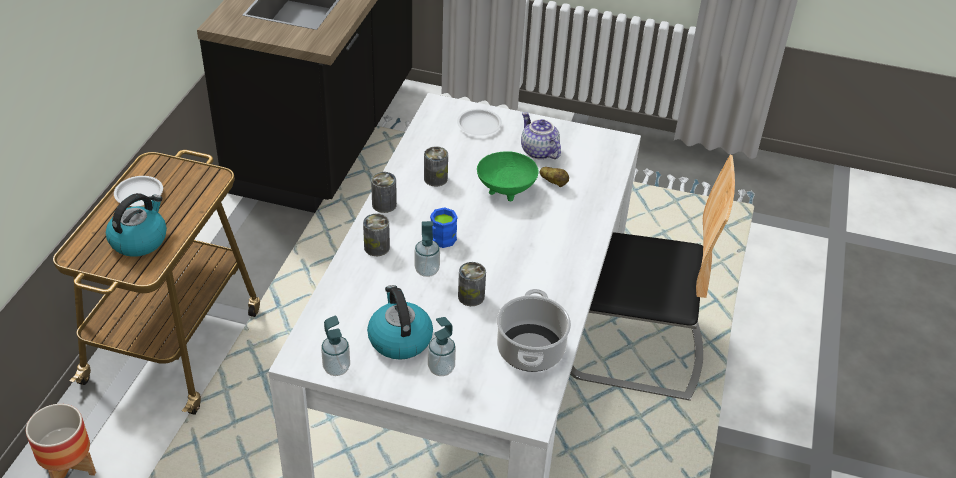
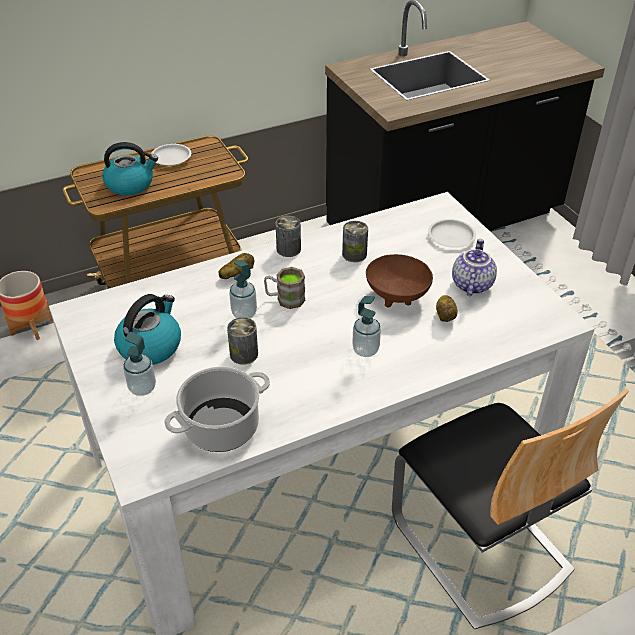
camera: 50 degrees right, 0 degrees up
soap dispenser [321,316,350,376] -> soap dispenser moved to [352,296,381,357]
can [363,214,390,256] -> potato [219,253,254,279]
blue mug [430,207,458,248] -> brown mug [264,267,305,309]
green bowl [477,151,539,201] -> brown bowl [366,254,433,307]

